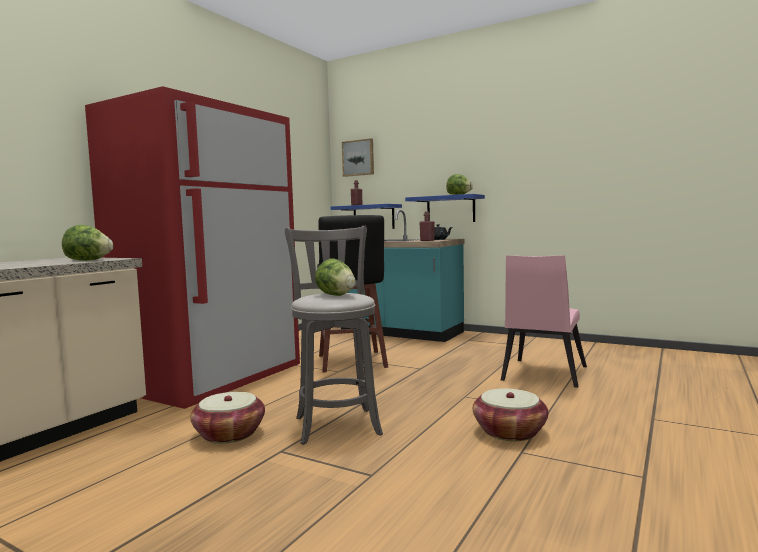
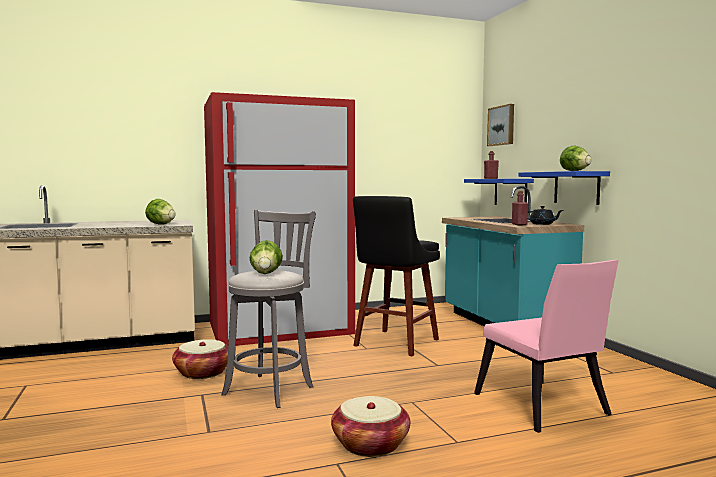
camera: 40 degrees right, 0 degrees up
pink chair [501,255,587,388] -> pink chair turned 90 degrees counterclockwise [474,260,619,433]

